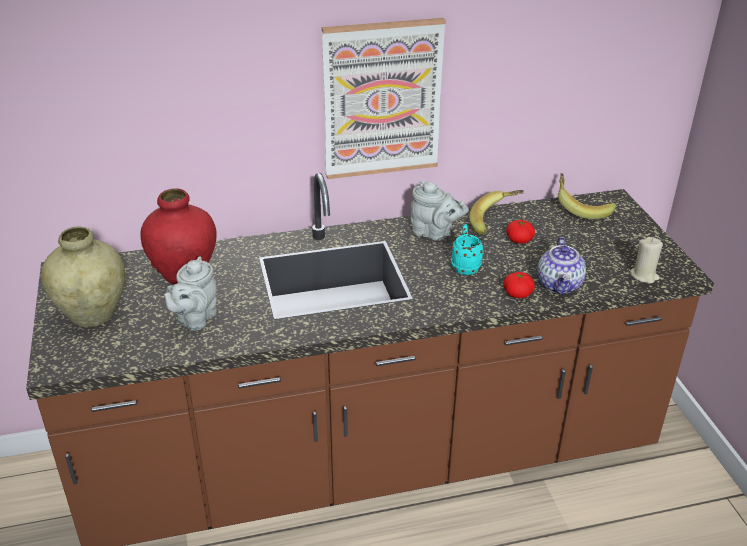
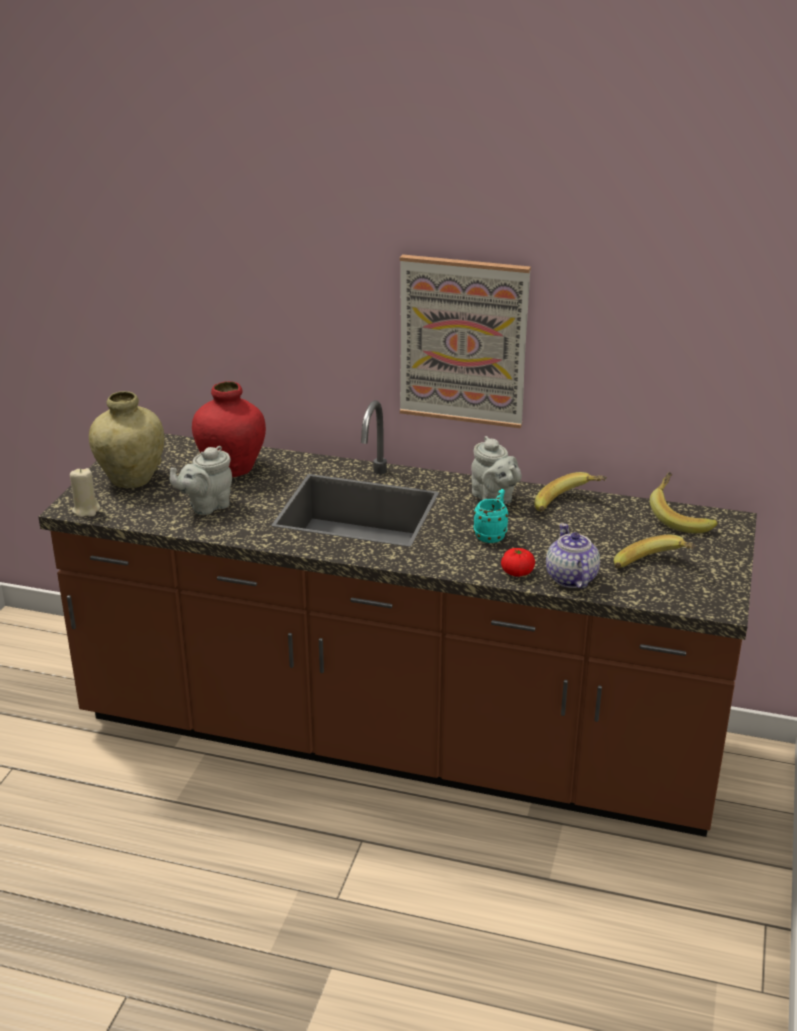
camera: 30 degrees right, 5 degrees down
tomato [506,220,535,243] -> none
teapot [537,237,586,295] -> teapot turned 135 degrees clockwise [546,523,600,589]
beige candle [630,237,663,284] -> beige candle moved to [70,468,100,517]
none -> banana [614,535,696,568]

